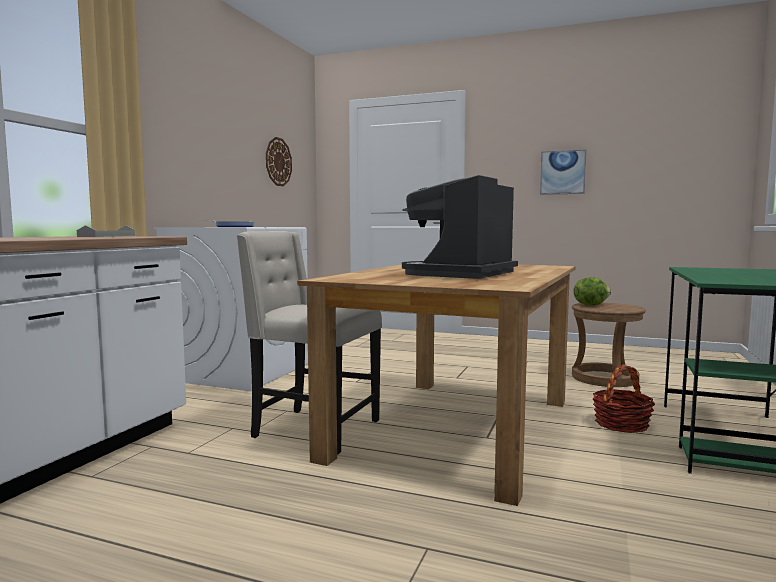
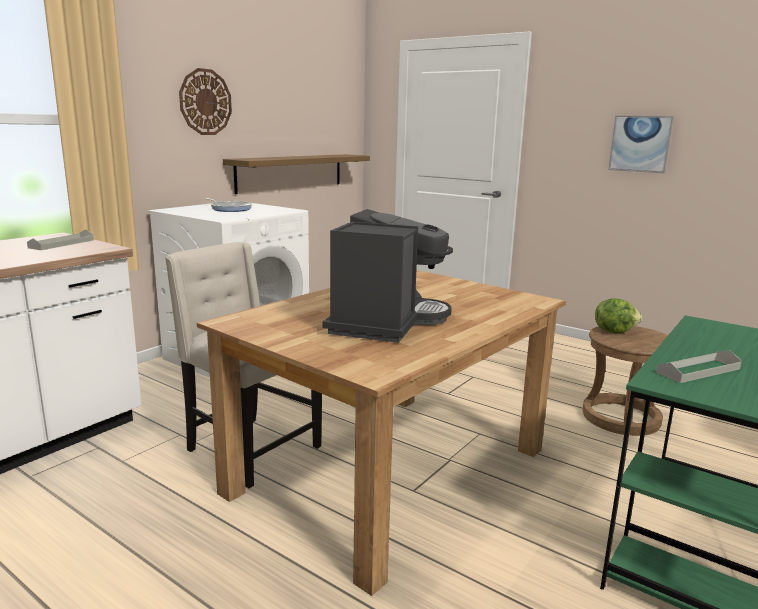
camera: 15 degrees right, 10 degrees up
wall clock [266,137,292,186] -> wall clock moved to [179,68,232,135]
coffee machine [402,175,518,279] -> coffee machine turned 150 degrees clockwise [323,209,453,343]
basket [593,364,655,433] -> none
none -> shelf [223,154,370,194]
none -> grey tray [656,350,742,383]

